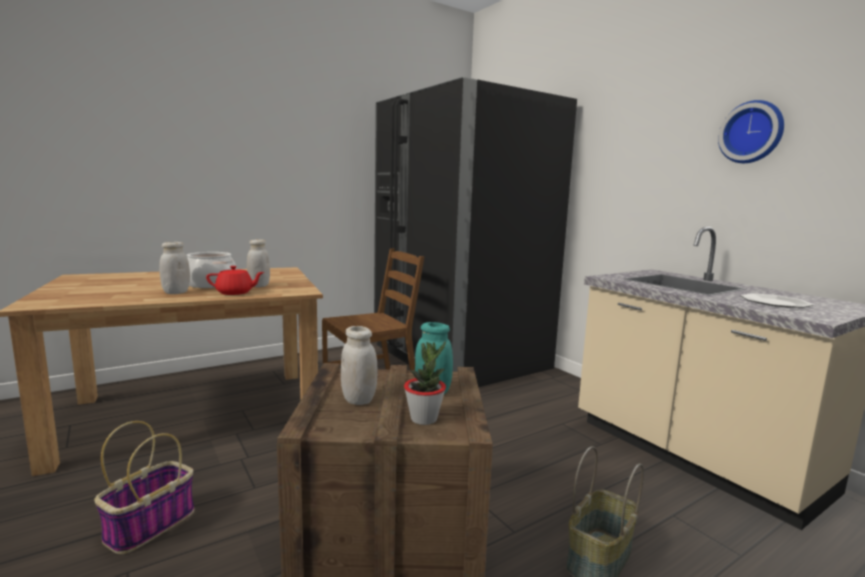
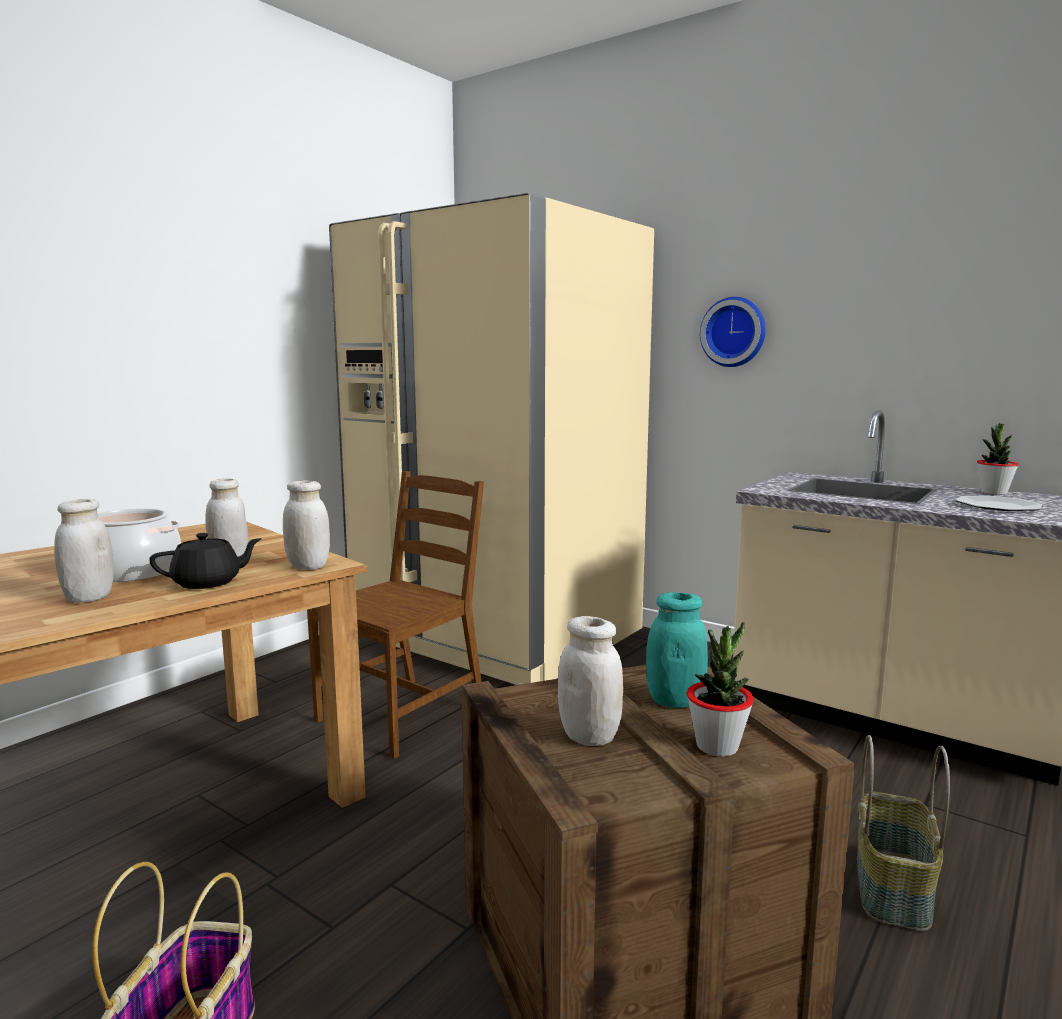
camera: 20 degrees left, 0 degrees up
red teapot [206,266,264,295] -> black teapot [149,533,262,589]
black fridge [374,77,577,387] -> beige fridge [329,193,654,685]
wall clock [718,100,784,163] -> wall clock moved to [700,297,766,367]
none -> white jar [283,480,330,570]
none -> potted plant [977,423,1019,495]

